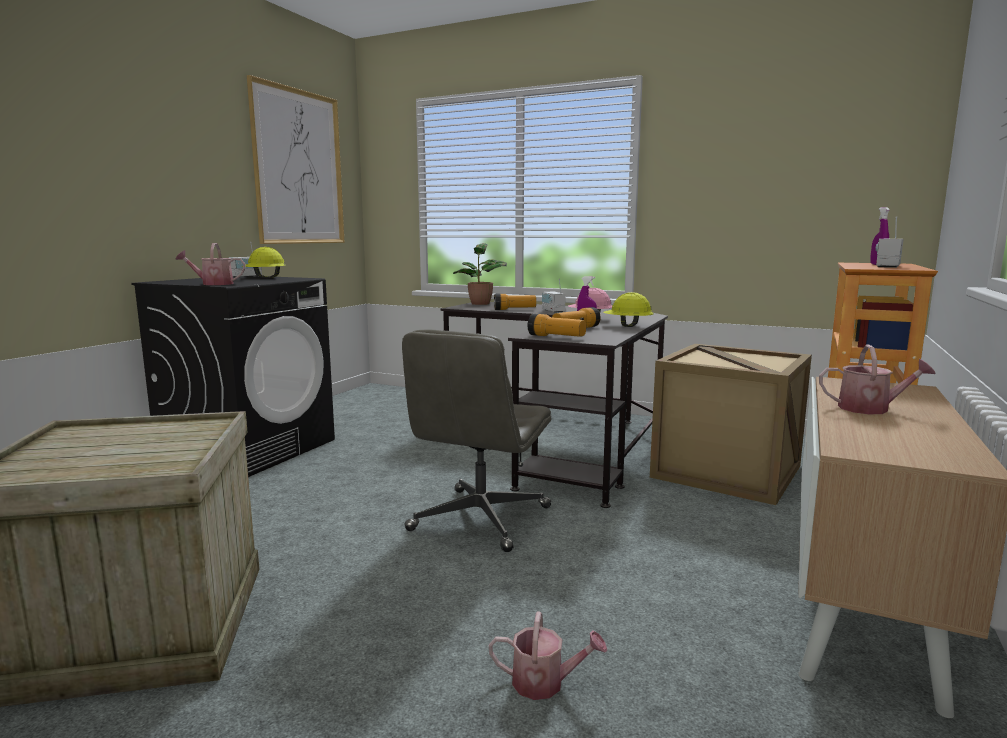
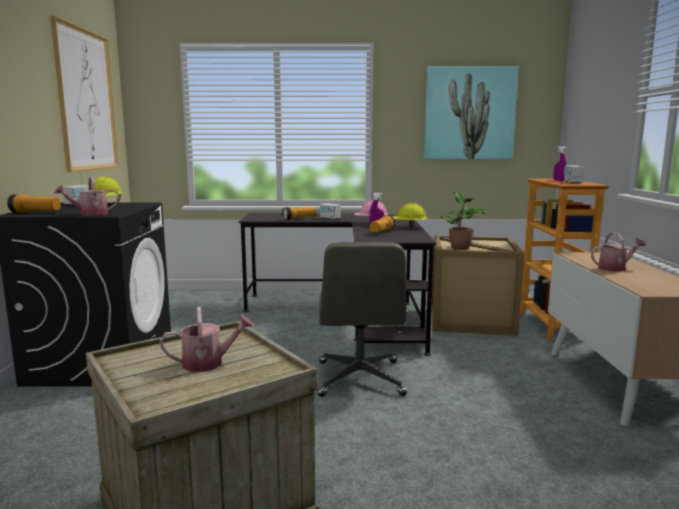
camera: 25 degrees left, 0 degrees up
potted plant [453,243,507,305] -> potted plant moved to [441,192,488,250]
watering can [489,611,607,700] -> watering can moved to [160,307,255,372]
flashlight [528,314,586,337] -> flashlight moved to [7,194,61,213]
none -> picture [424,66,518,159]

